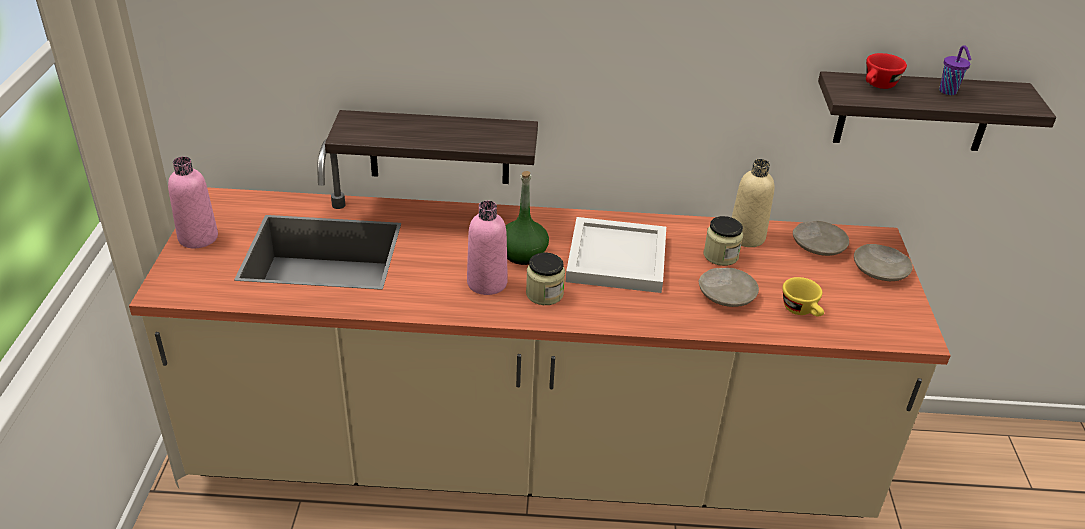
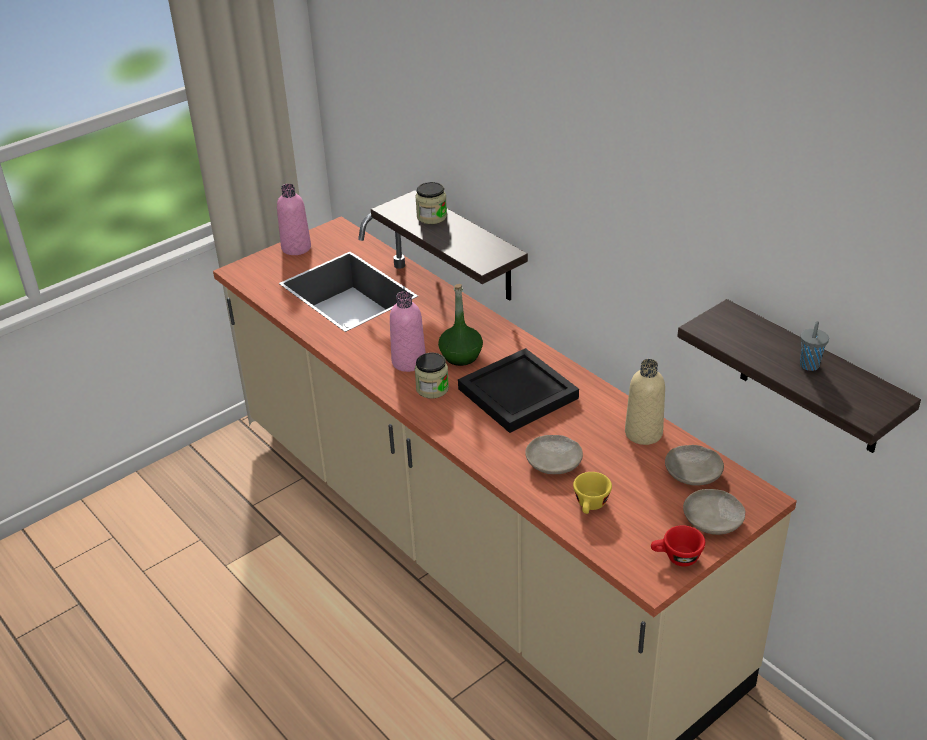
camera: 50 degrees right, 0 degrees up
white tray [566,217,666,293] -> black tray [458,348,579,433]
jar [703,216,743,266] -> jar moved to [415,182,447,224]
red cup [866,53,907,89] -> red cup moved to [651,525,705,567]
purple cup [939,45,971,95] -> grey cup [800,321,829,371]

